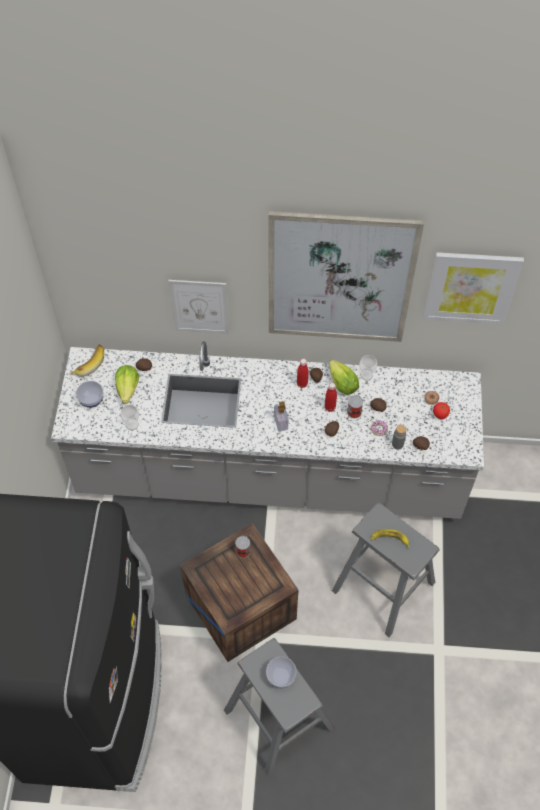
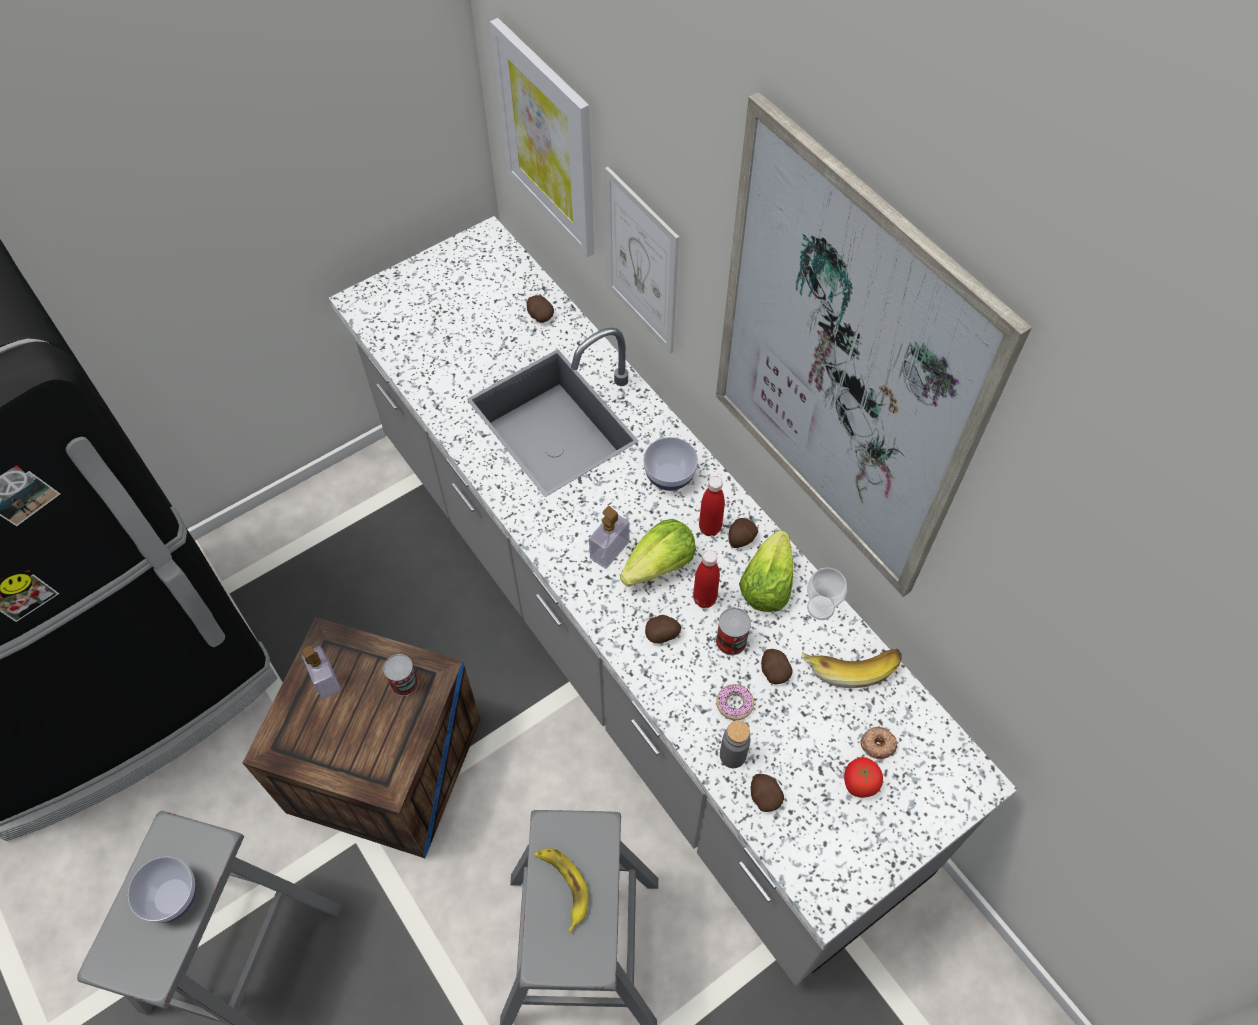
camera: 50 degrees right, 0 degrees up
banana [70,344,104,377] -> banana moved to [802,649,902,688]
bowl [76,381,104,408] -> bowl moved to [643,437,698,491]
lettuce [115,365,139,404] -> lettuce moved to [620,519,696,587]
cup [121,405,139,430] -> none
picture [423,252,524,324] -> picture moved to [490,18,594,257]
none -> soap dispenser [302,645,341,699]

